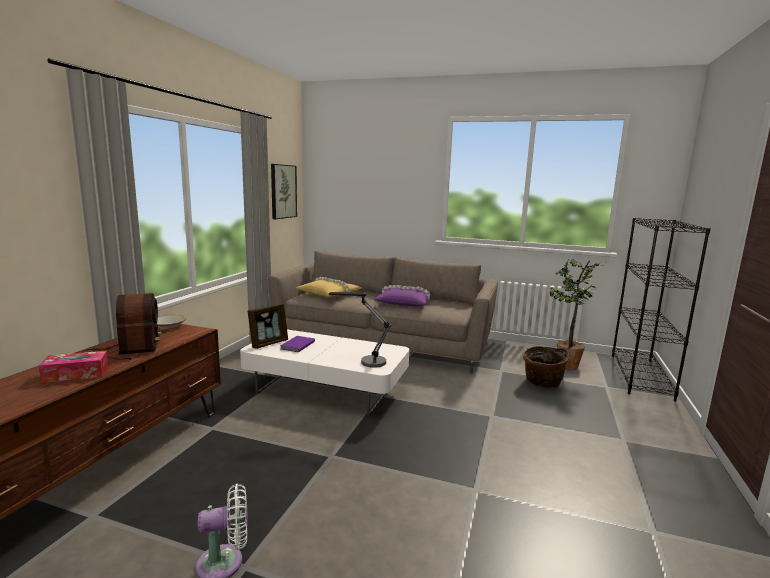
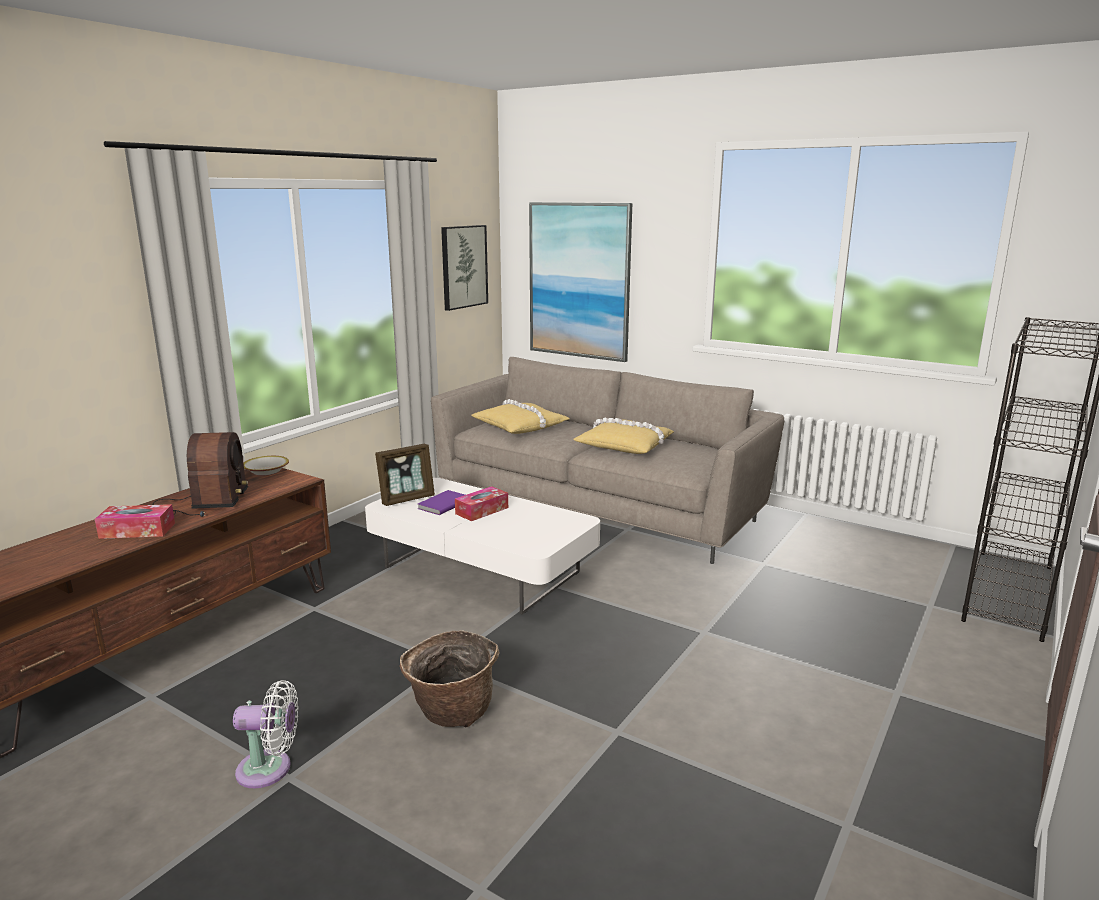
camera: 15 degrees right, 5 degrees up
table lamp [329,292,391,368] -> none
purple pillow [374,285,432,306] -> yellow pillow [573,417,674,454]
basket [523,346,569,388] -> basket moved to [400,630,500,727]
potted plant [550,259,607,369] -> none
none -> tissue box [455,486,508,521]
none -> picture [529,202,632,362]

